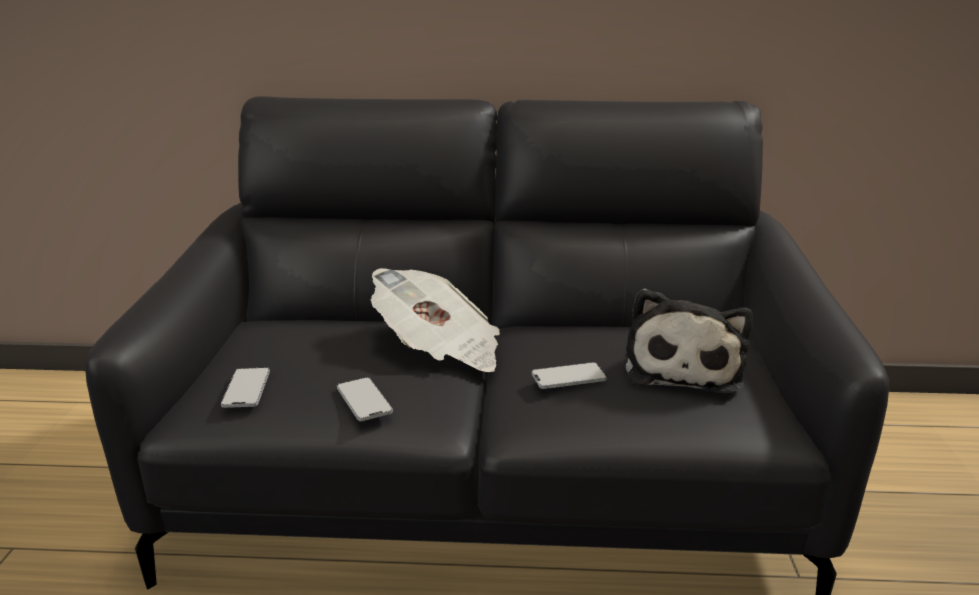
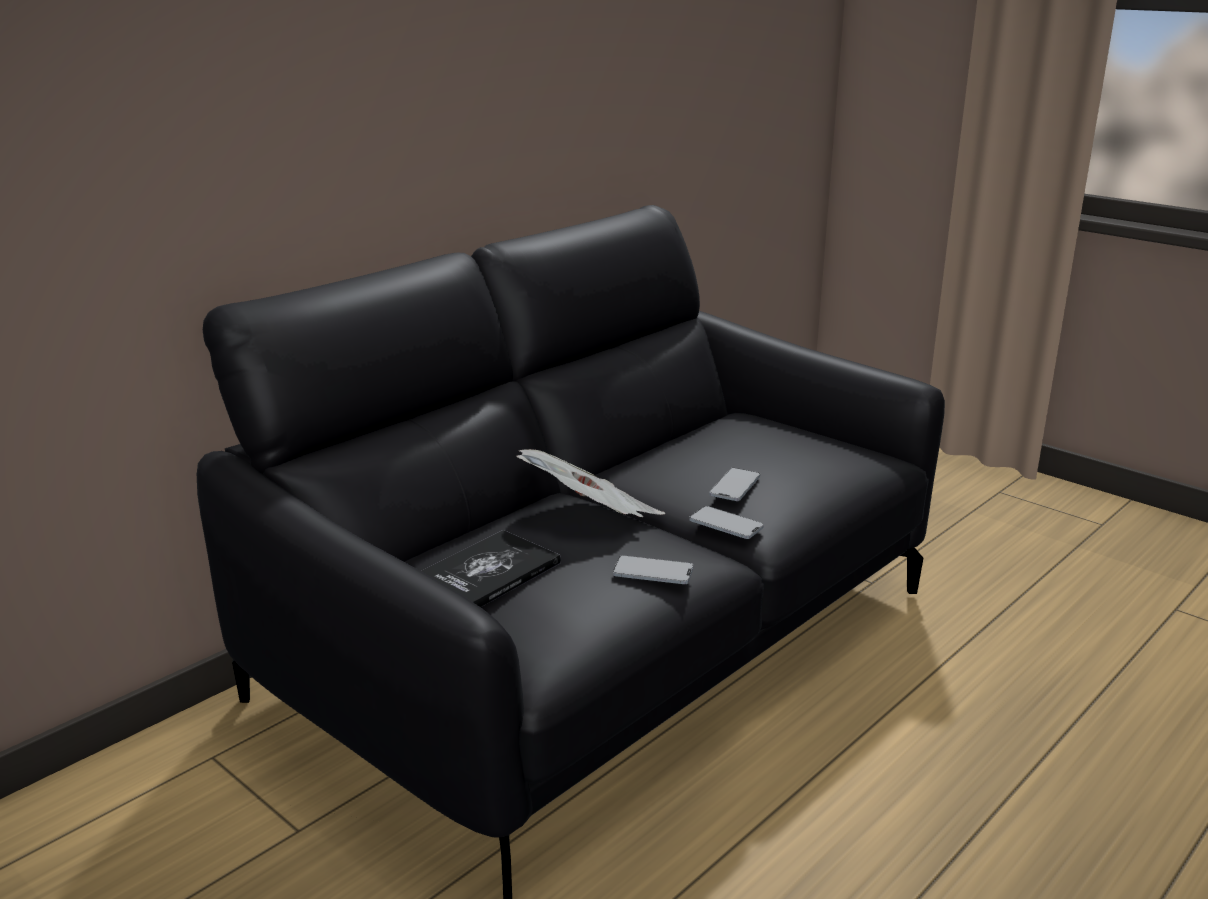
camera: 50 degrees left, 0 degrees up
phone [221,368,270,408] -> phone moved to [689,506,764,539]
plush toy [626,288,753,394] -> none
none -> book [421,530,561,607]

